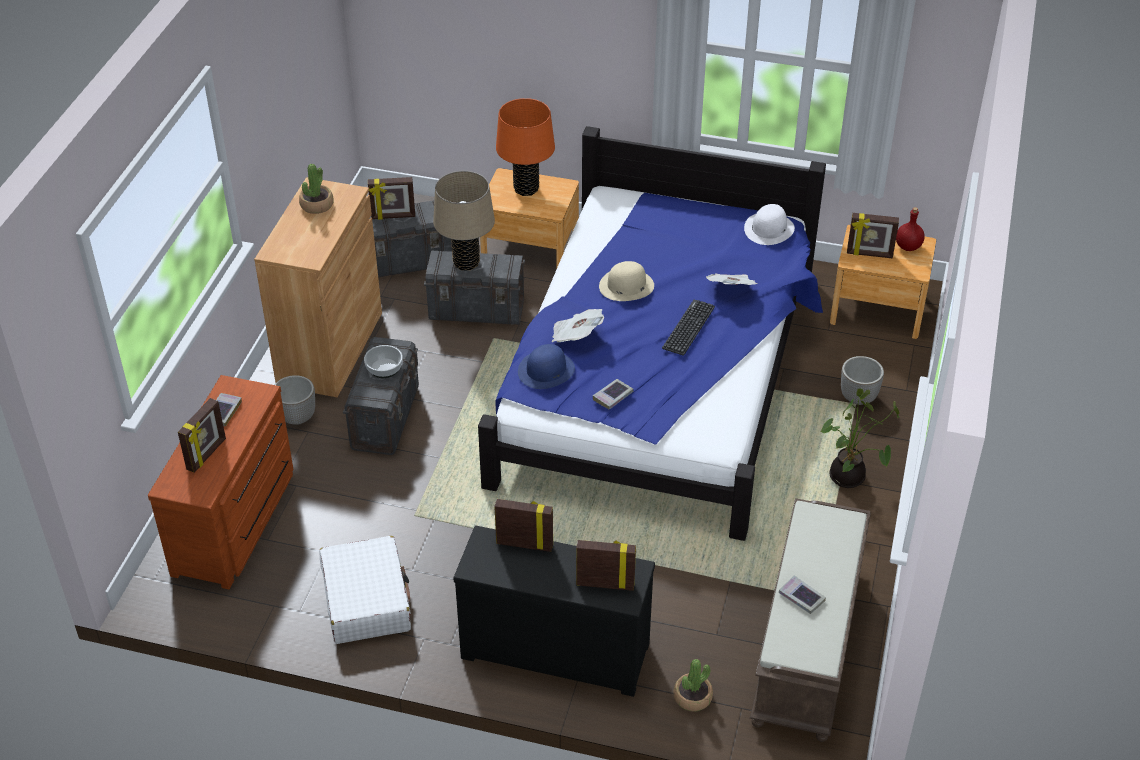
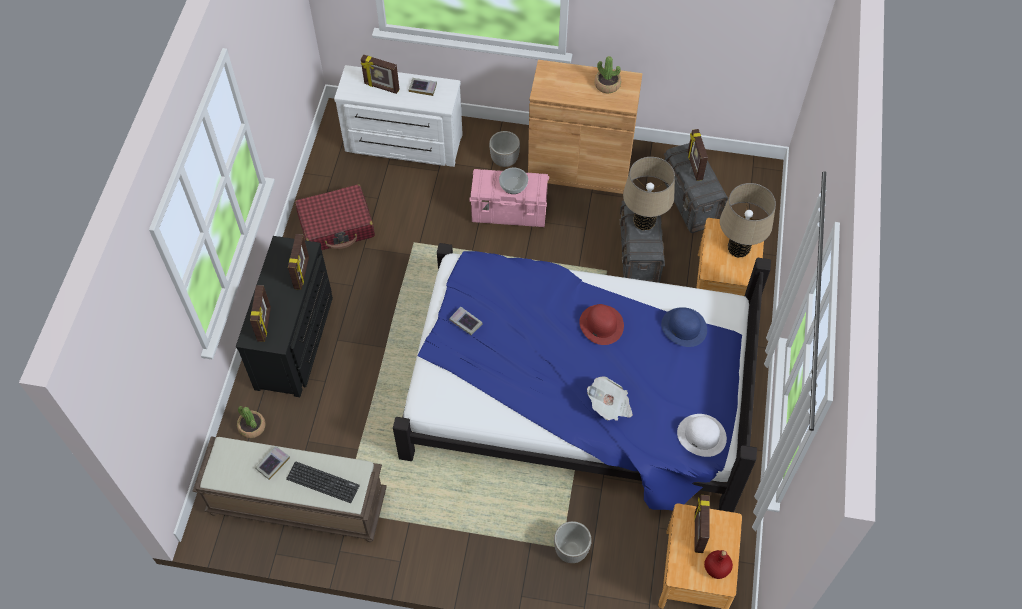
camera: 85 degrees right, 15 degrees up
brown dresser [148,375,293,589] -> white dresser [334,65,463,167]
white suitcase [320,536,411,644] -> red suitcase [295,184,375,250]
grey storage box [343,337,419,455] -> pink storage box [469,169,549,227]
orange table lamp [496,98,555,196] -> beige table lamp [720,183,776,258]
blue hat [518,344,575,389] -> blue hat moved to [661,307,707,347]
newspaper [552,309,604,342] -> none
beige hat [599,261,654,301] -> red hat [579,304,624,345]
keyboard [662,300,715,356] -> keyboard moved to [286,461,360,503]
potted plant [821,388,900,488] -> none

